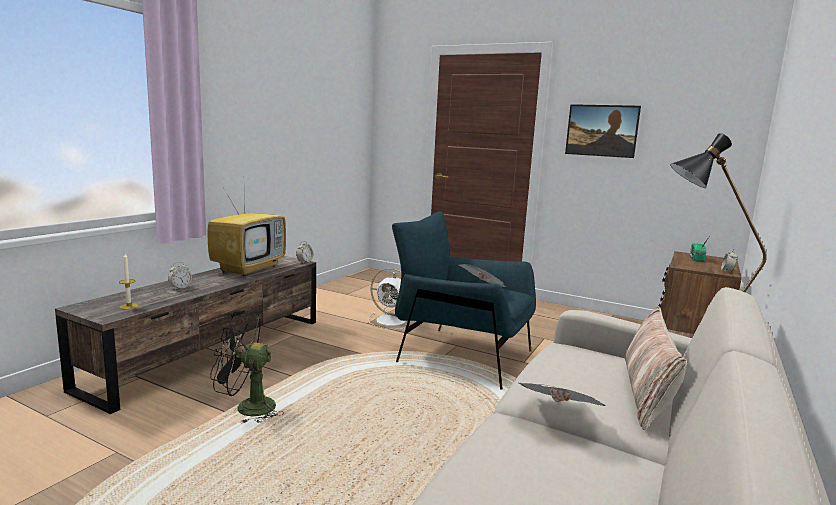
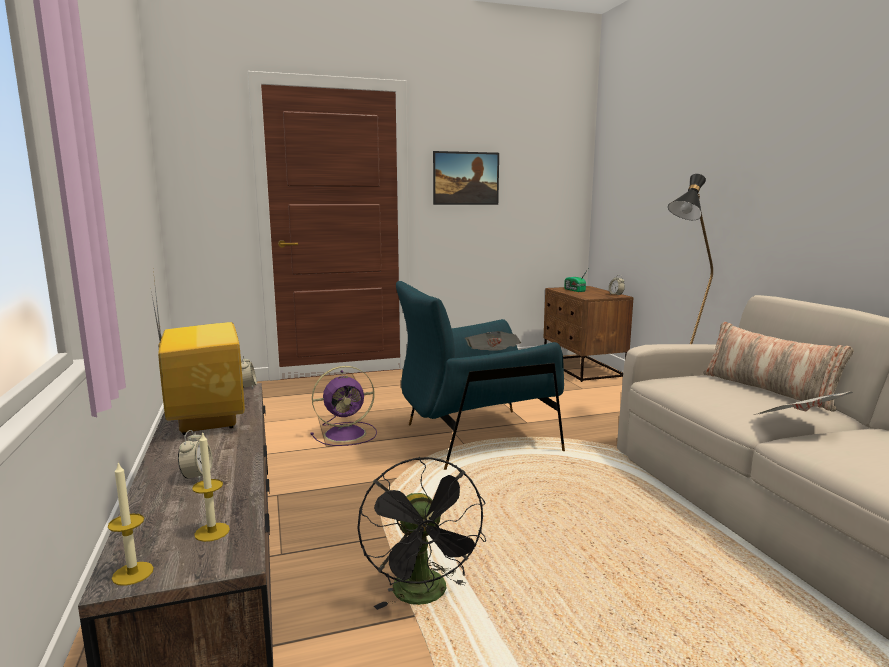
camera: 45 degrees left, 0 degrees up
black fan [210,311,284,423] -> black fan turned 60 degrees counterclockwise [357,457,486,610]
white fan [368,268,416,330] -> purple fan [311,366,377,446]
none -> candle [108,462,154,586]

